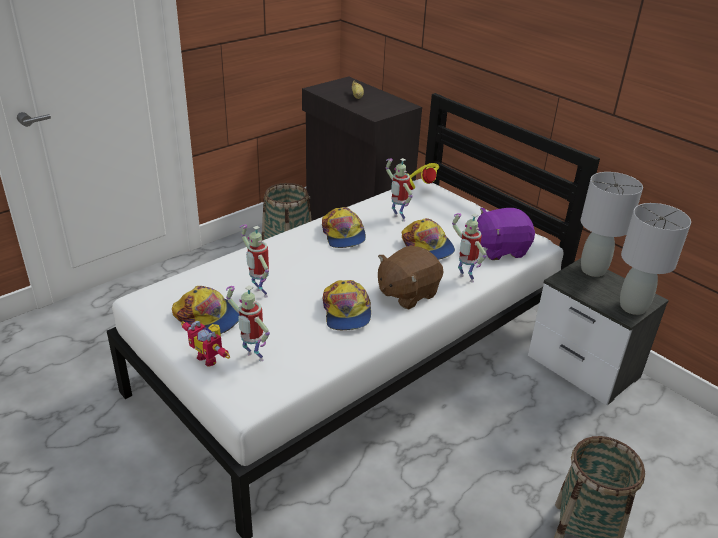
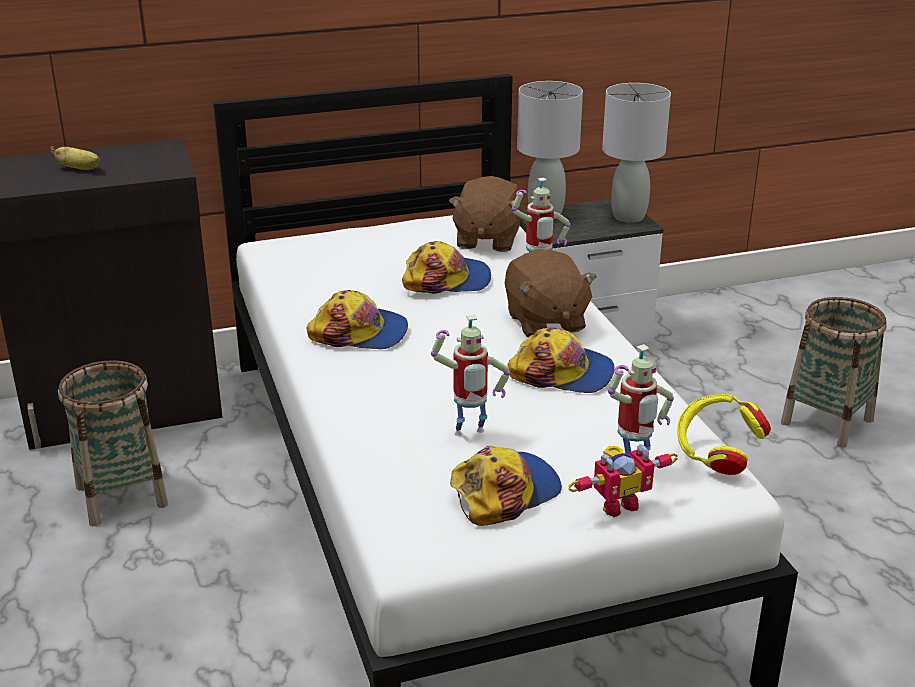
camera: 65 degrees left, 5 degrees down
toy robot [386,158,413,222] -> none
yellow headphones [408,163,439,190] -> yellow headphones moved to [677,394,771,475]
purple plush toy [477,208,535,260] -> brown plush toy [449,176,522,252]

